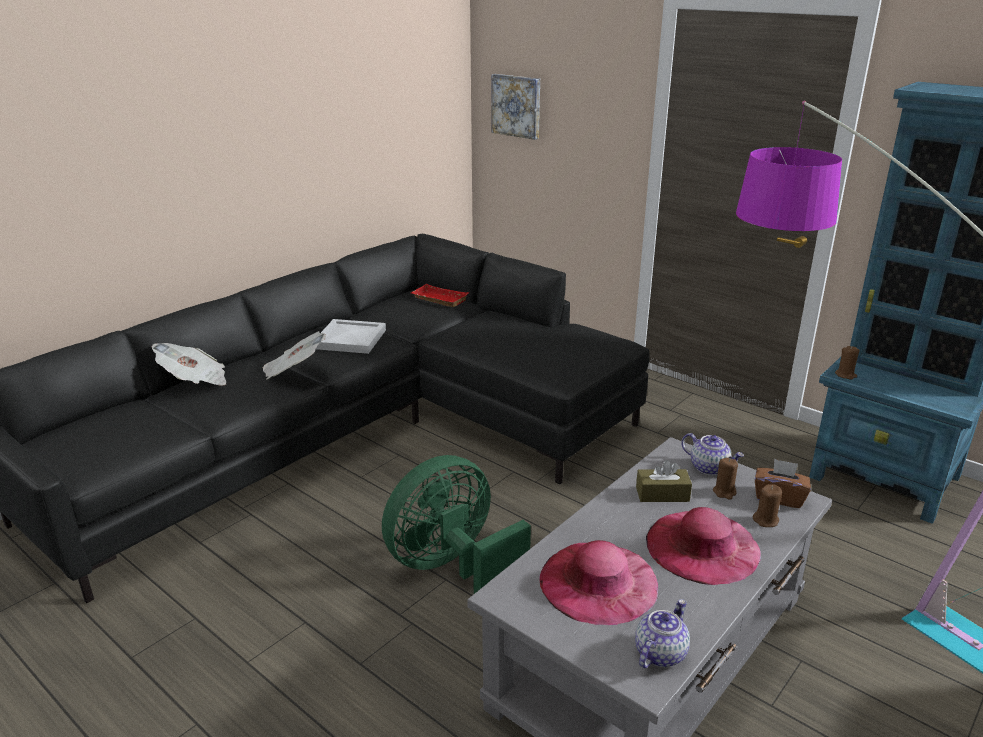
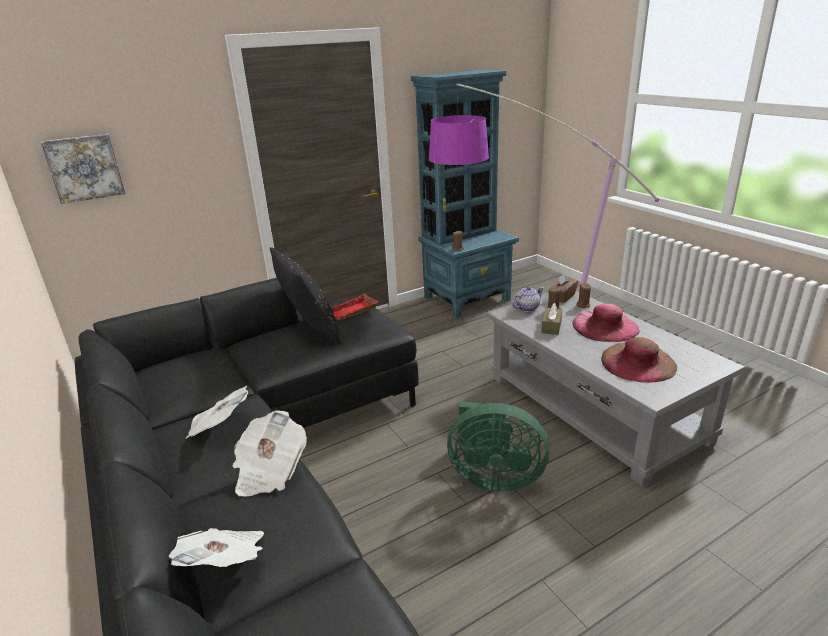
camera: 70 degrees left, 0 degrees up
white tray [316,319,386,354] -> newspaper [186,386,248,438]
green fan [382,455,531,594] -> green fan turned 60 degrees counterclockwise [447,402,550,492]
red tray [411,284,469,307] -> red tray moved to [331,294,378,320]
pink hat [539,540,658,625] -> brown hat [601,337,677,383]
teapot [635,600,690,668] -> none
none -> black pillow [270,247,341,345]

